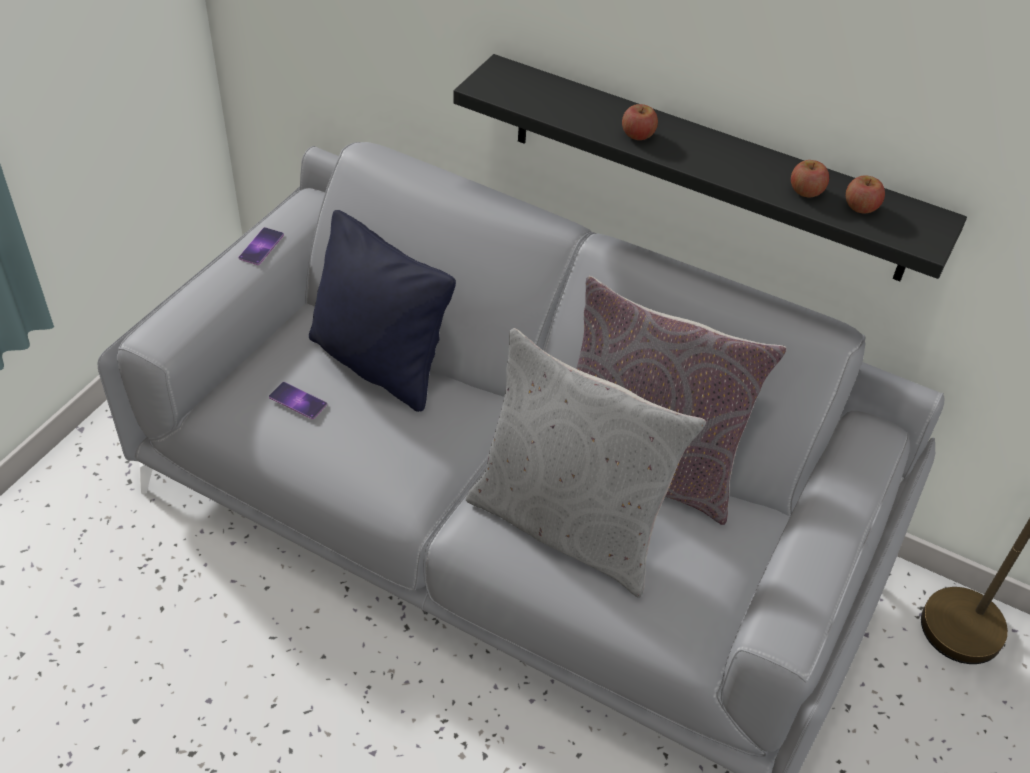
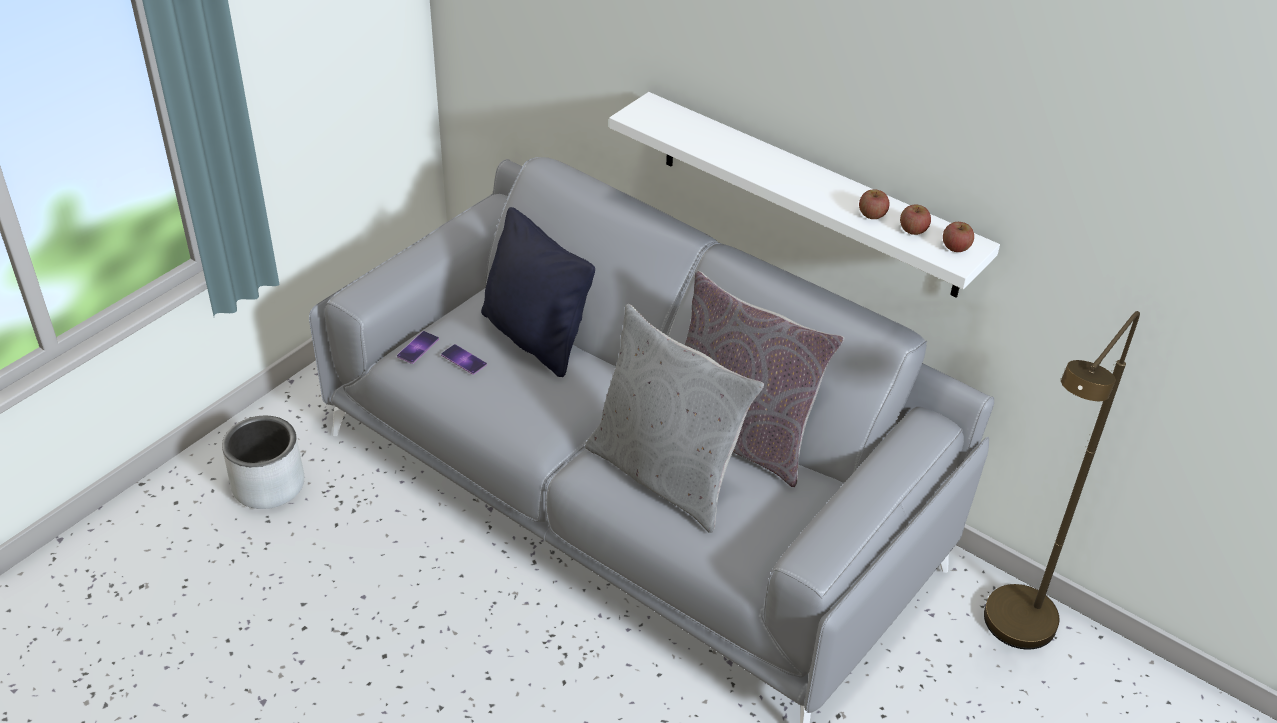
camera: 10 degrees right, 5 degrees down
phone [239,227,284,265] -> phone moved to [397,331,439,364]
black shelf [453,54,967,281] -> white shelf [609,92,1000,297]
apple [622,104,658,140] -> apple moved to [943,222,974,252]
none -> grey planter [222,416,304,509]

